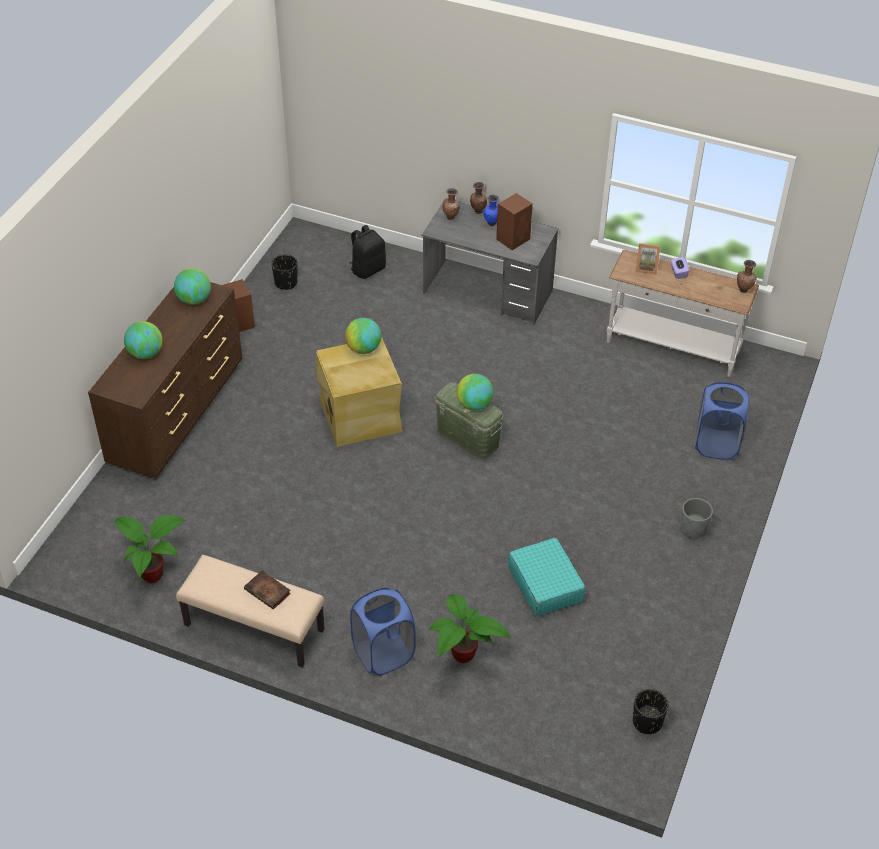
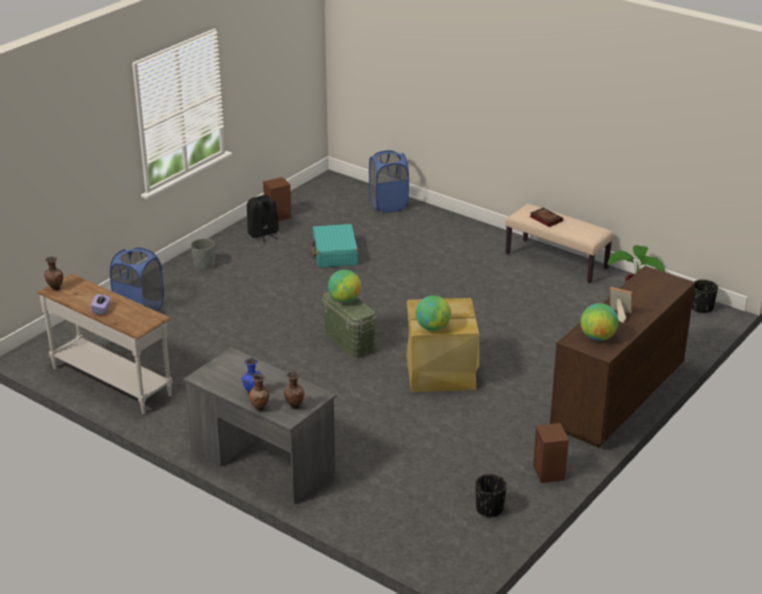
camera: 165 degrees left, 15 degrees down
globe [124,321,162,359] -> none
black backpack [350,225,386,279] -> black backpack moved to [247,195,279,242]
blue laundry basket [350,588,415,675] -> blue laundry basket moved to [369,150,409,212]
potted plant [428,594,511,663] -> none
brown speaker [496,193,533,250] -> brown speaker moved to [263,177,292,221]
black planter [633,689,668,734] -> black planter moved to [692,280,718,313]
picture frame [635,243,661,275] -> picture frame moved to [610,287,632,323]

